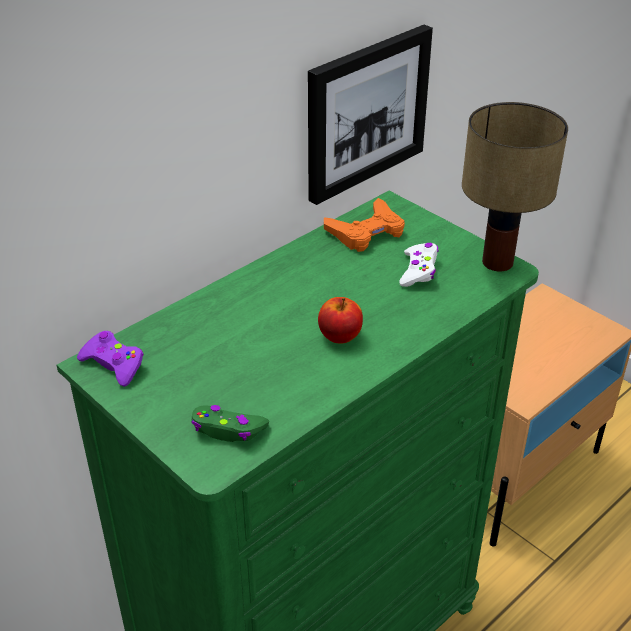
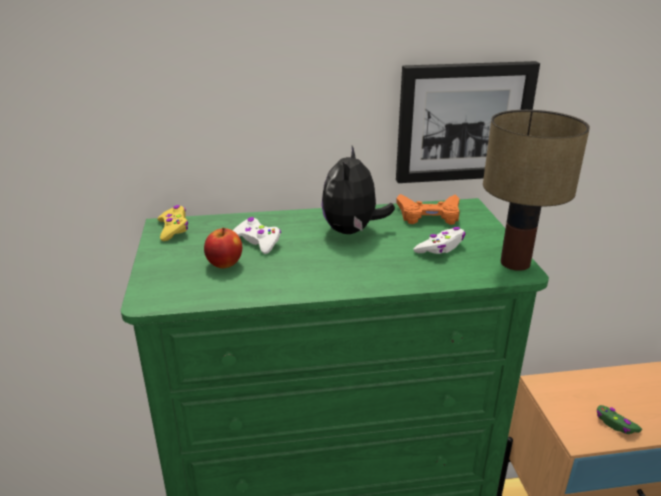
camera: 35 degrees right, 10 degrees down
purple game controller [77,331,144,387] -> yellow game controller [157,205,188,241]
green game controller [191,405,269,442] -> green game controller moved to [597,405,642,434]
apple [318,297,363,343] -> apple moved to [204,228,242,268]
none -> white game controller [233,217,281,254]
none -> plush toy [321,146,395,234]

